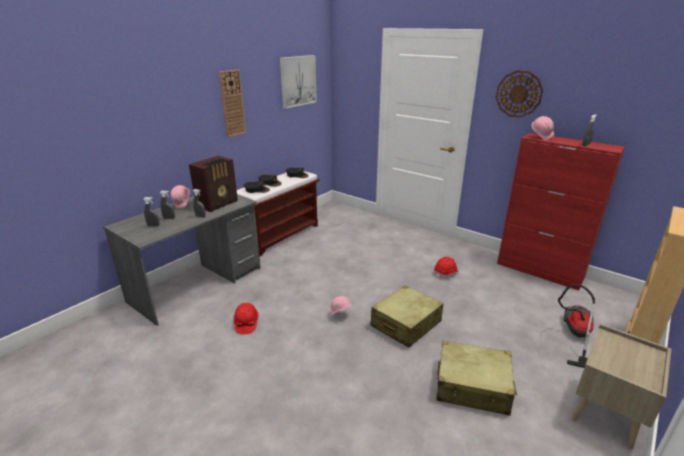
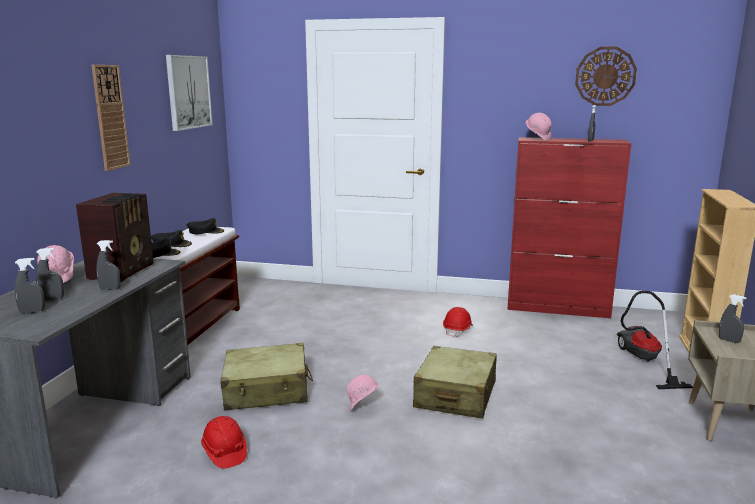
camera: 25 degrees left, 10 degrees down
beige suitcase [436,341,517,416] -> beige suitcase moved to [221,343,313,411]
wall clock [496,70,543,118] -> wall clock moved to [575,47,637,106]
none -> grey spray bottle [719,294,747,343]

